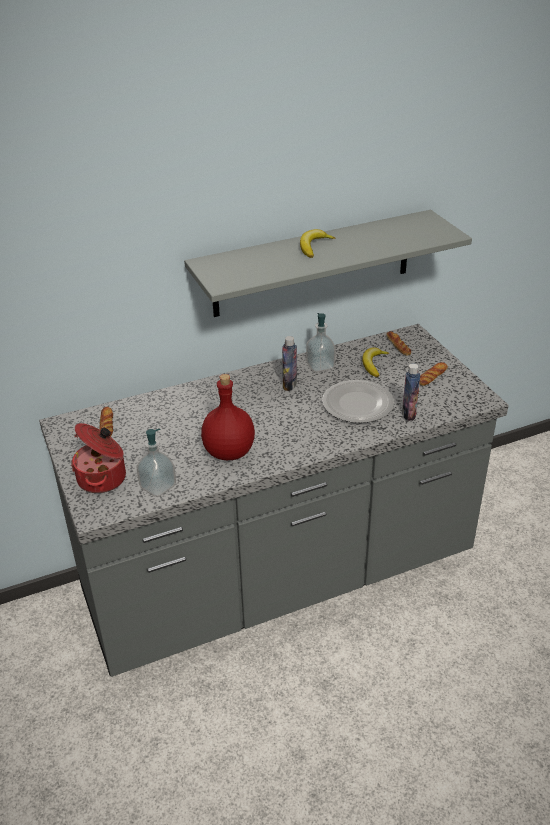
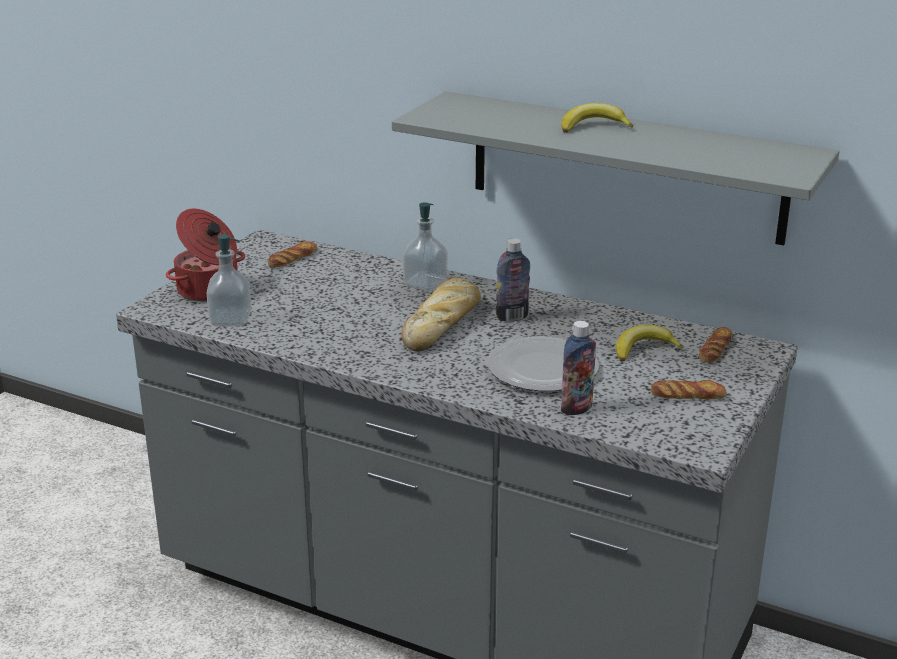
camera: 50 degrees right, 10 degrees down
red bottle [201,374,255,460] -> none
soap dispenser [306,313,335,372] -> soap dispenser moved to [403,203,447,292]
none -> bread [401,278,481,351]

